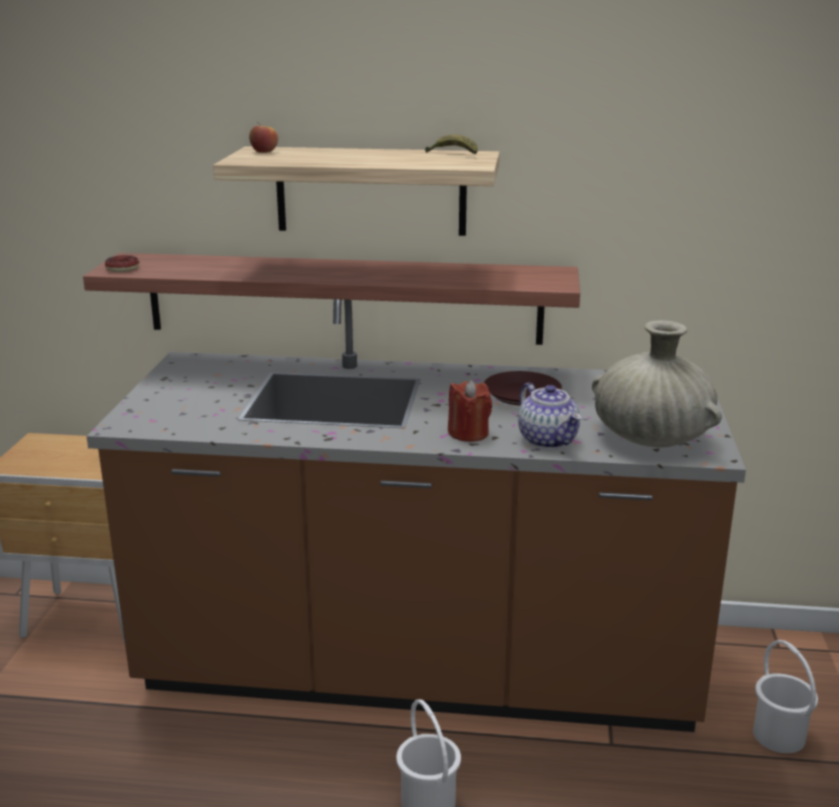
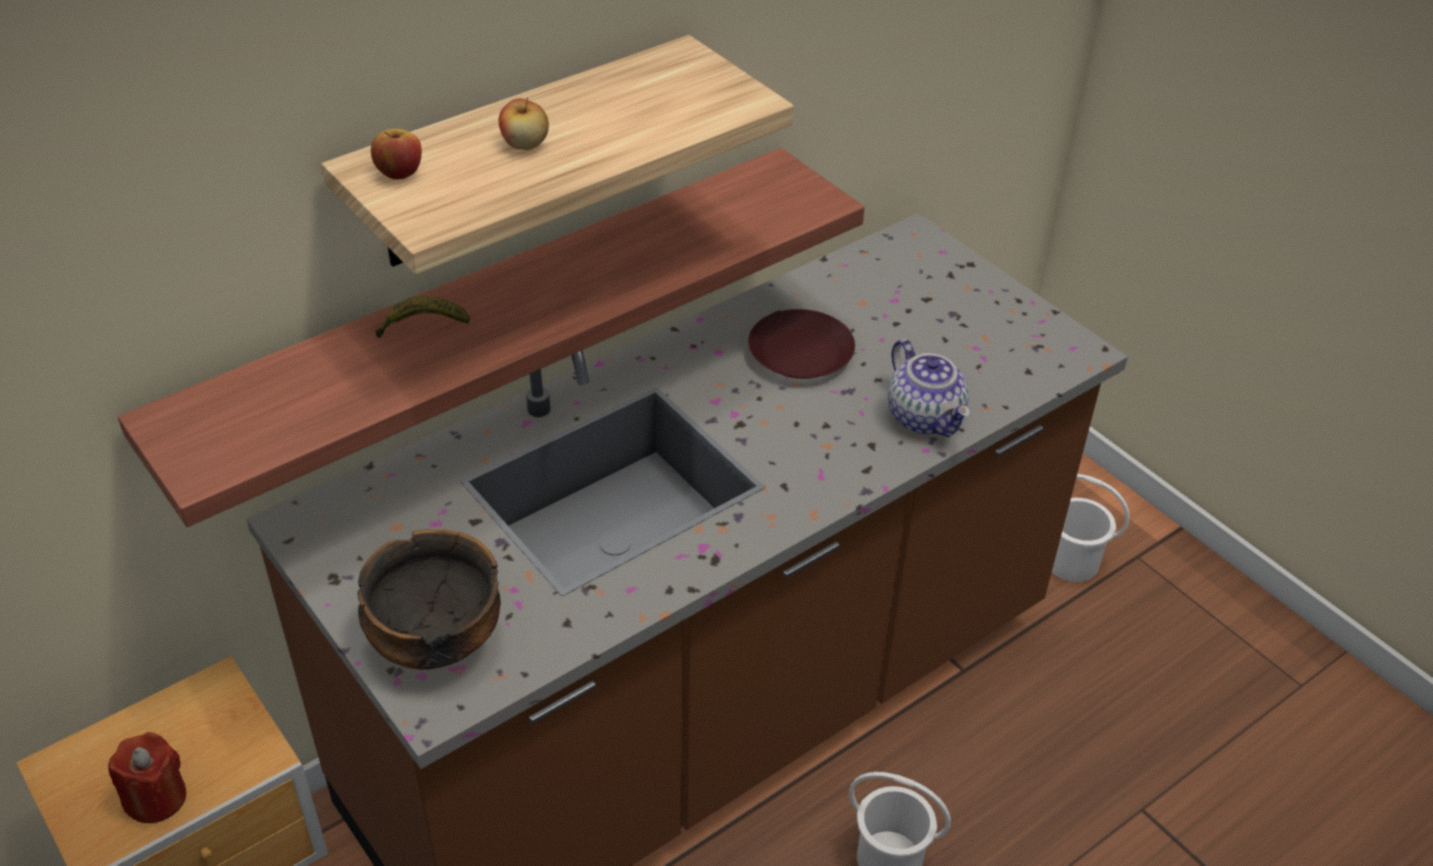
camera: 45 degrees left, 20 degrees up
donut [105,255,139,272] -> none
banana [425,135,478,154] -> banana moved to [376,296,470,338]
red candle [448,380,492,442] -> red candle moved to [108,732,186,823]
teapot [518,382,582,449] -> teapot turned 45 degrees clockwise [888,339,971,437]
beige vase [592,320,722,447] -> none
none -> bowl [357,529,501,670]
none -> apple [499,97,549,150]

